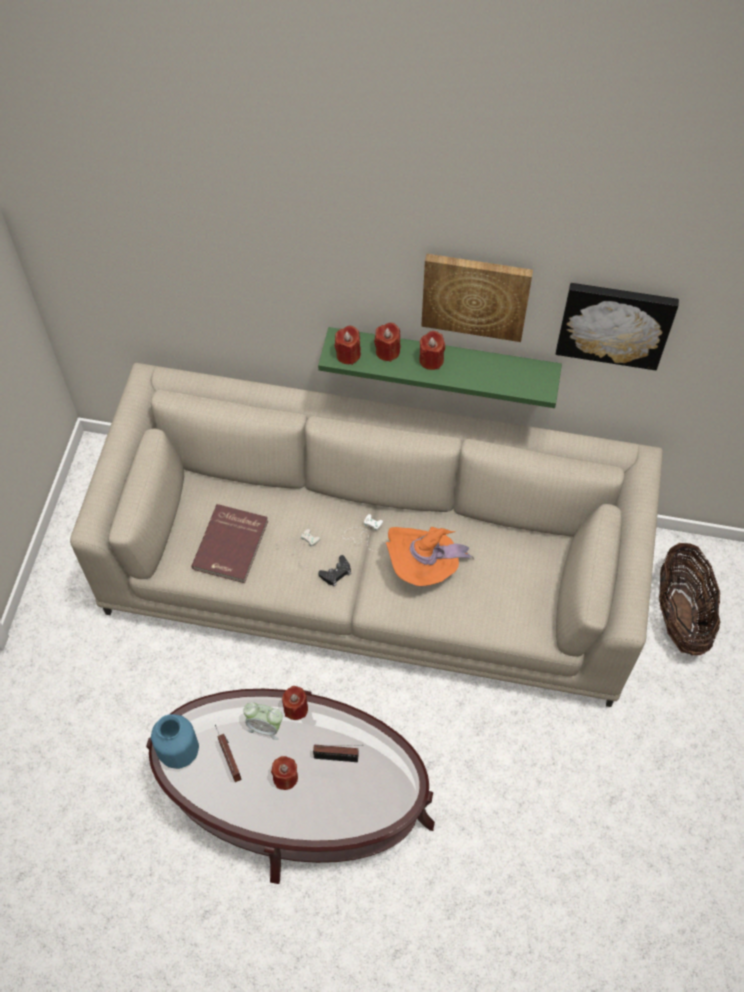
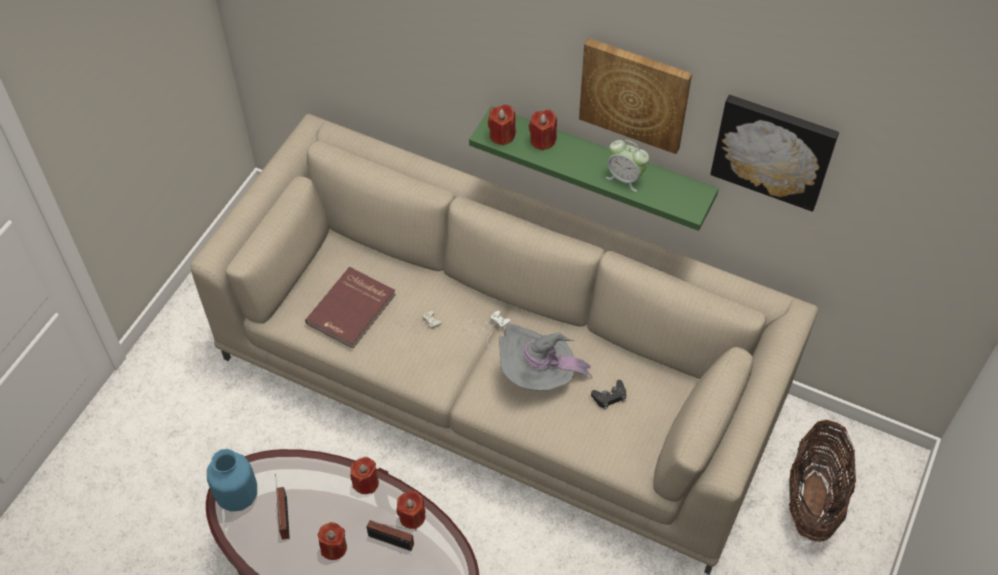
camera: 15 degrees right, 5 degrees down
alarm clock [243,702,283,740] -> alarm clock moved to [606,140,649,192]
black game controller [318,555,351,586] -> black game controller moved to [591,380,626,410]
orange hat [386,527,474,586] -> grey hat [499,324,592,390]
red candle [419,331,445,370] -> red candle moved to [396,491,425,529]

